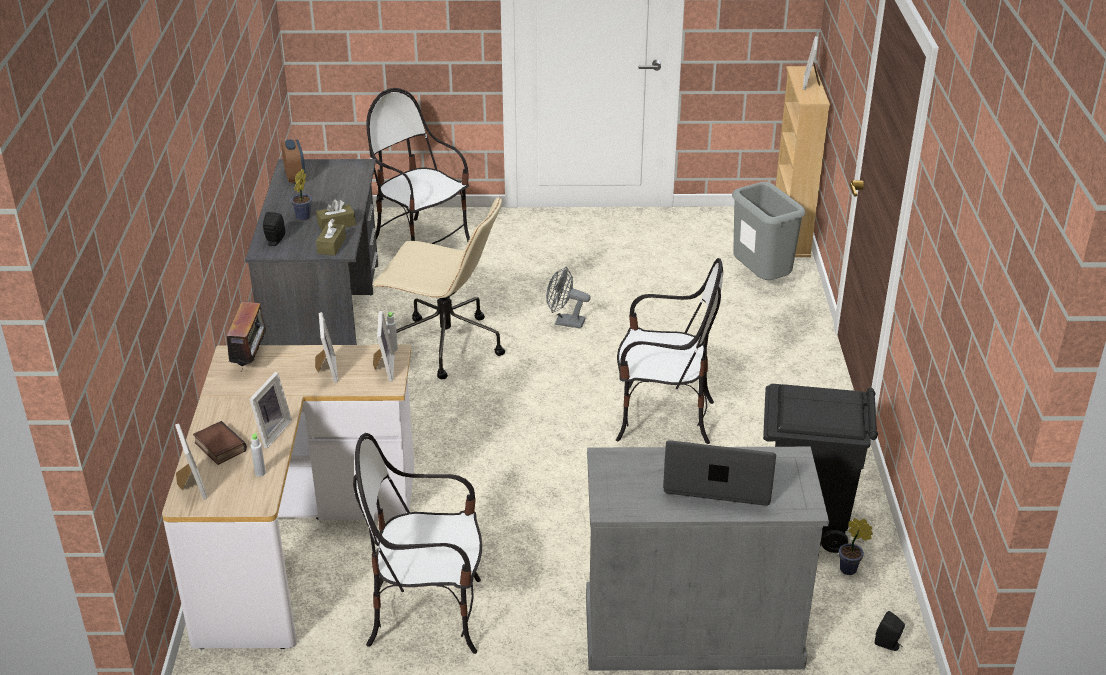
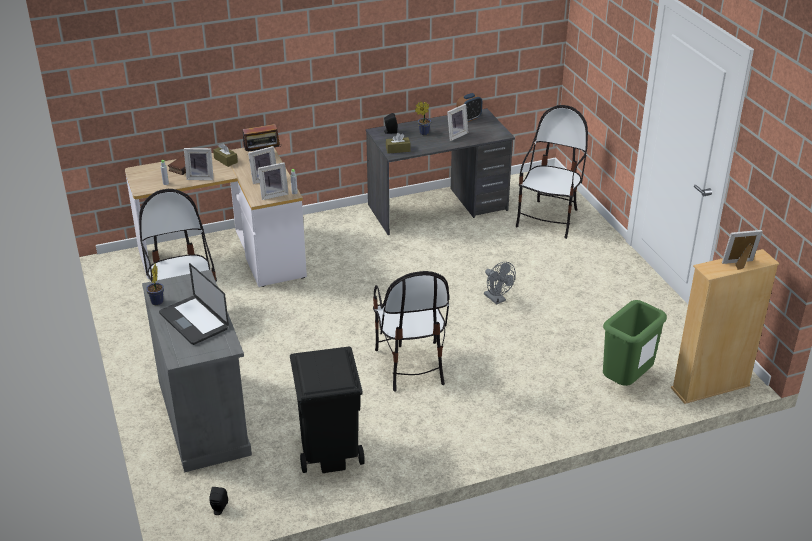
camera: 70 degrees right, 0 degrees up
picture frame [175,424,207,500] -> picture frame moved to [447,104,468,141]
brown tissue box [316,199,356,230] -> brown tissue box moved to [213,143,238,167]
beige office chair [372,196,505,379] -> none
grey fan [546,267,590,329] -> grey fan turned 150 degrees clockwise [484,262,516,305]
laptop [663,440,776,506] -> laptop turned 150 degrees clockwise [159,263,229,345]
grey trash can [732,182,806,280] -> green trash can [603,300,667,386]
potted plant [839,518,873,575] -> potted plant moved to [146,263,164,305]

